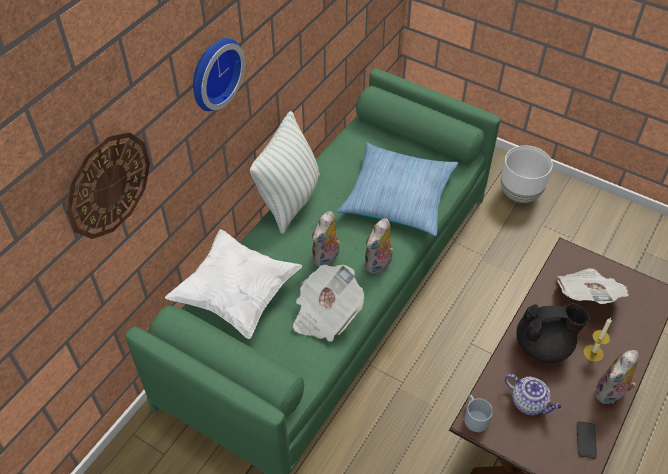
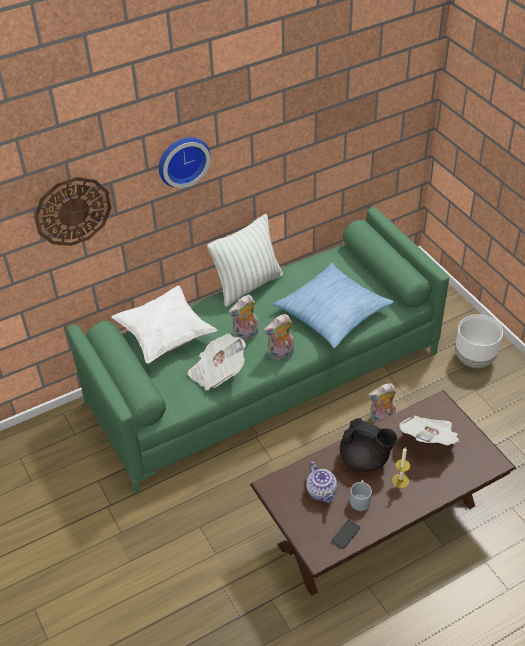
camera: 30 degrees right, 5 degrees down
grey mug [464,395,493,432] -> grey mug moved to [350,480,372,511]
plush toy [593,350,639,405] -> plush toy moved to [368,383,396,423]

